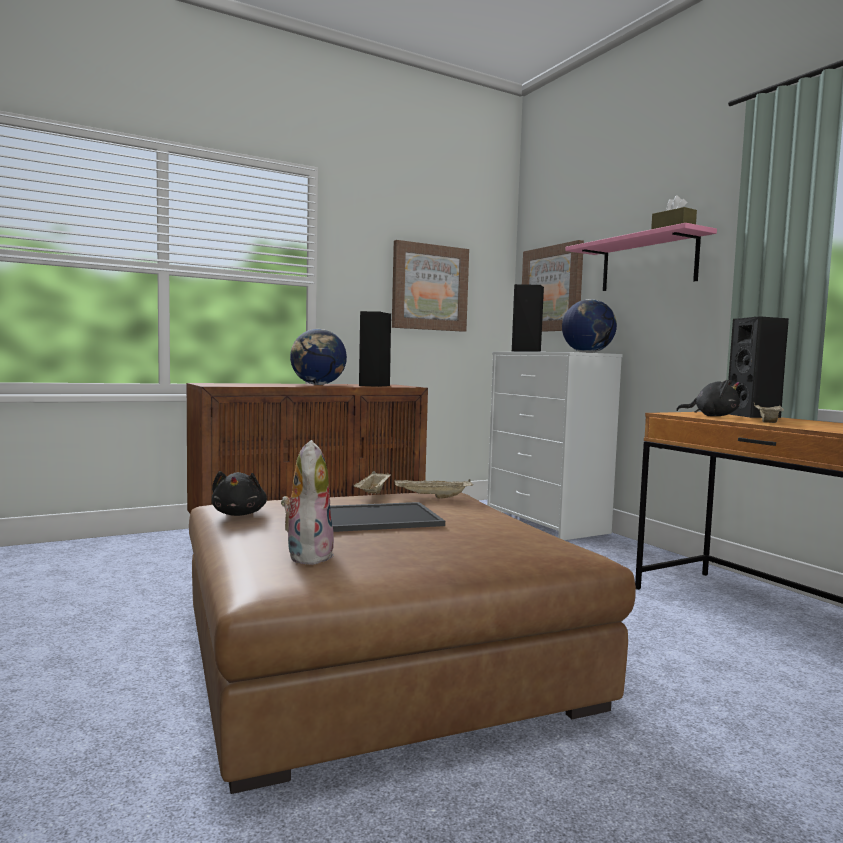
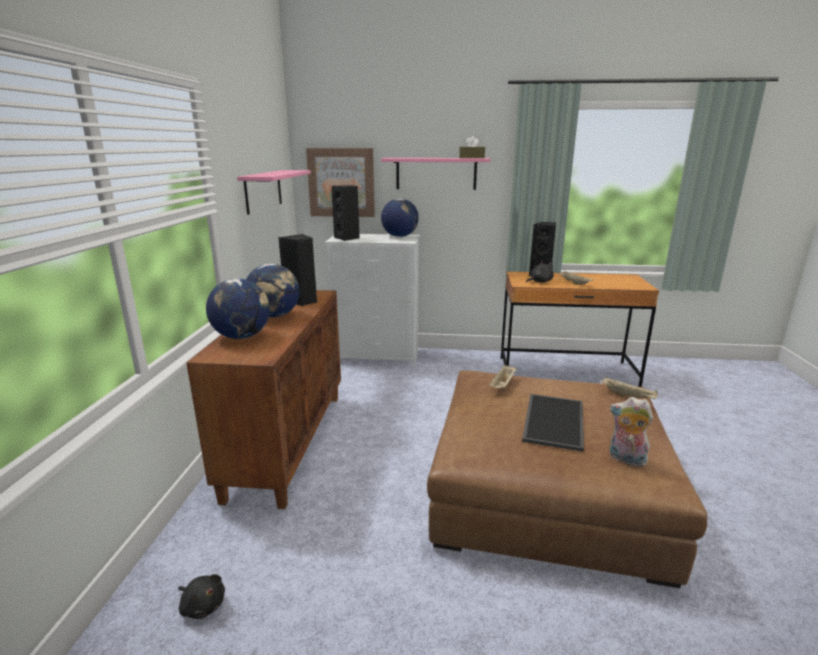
camera: 55 degrees left, 15 degrees up
black plush toy [212,471,267,516] -> black plush toy moved to [178,574,225,619]
beige tray [353,471,391,494] -> beige tray moved to [601,377,658,399]
picture [392,240,469,332] -> pink shelf [237,170,311,215]
none -> globe [206,278,270,339]

